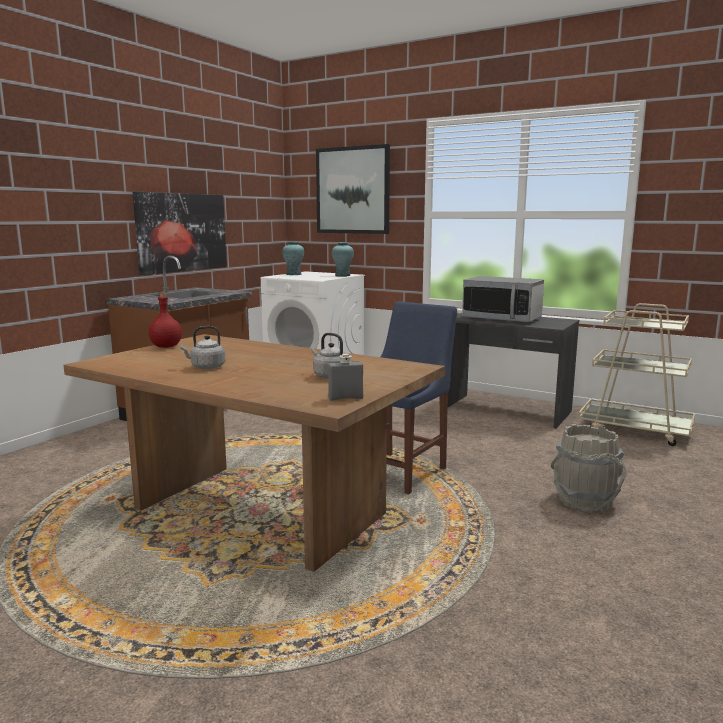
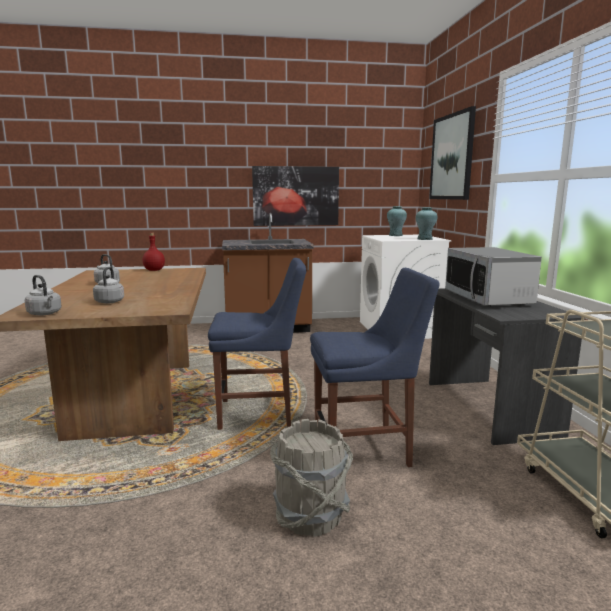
camera: 50 degrees right, 0 degrees up
grey bottle [328,353,363,401] -> grey kettle [25,275,62,316]
none -> blue chair [310,268,440,467]

